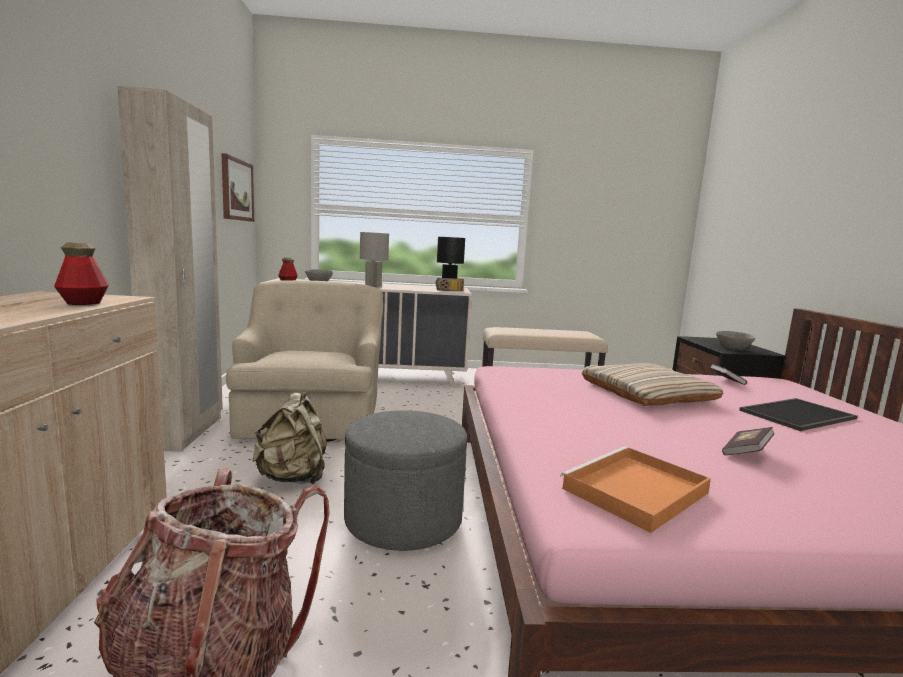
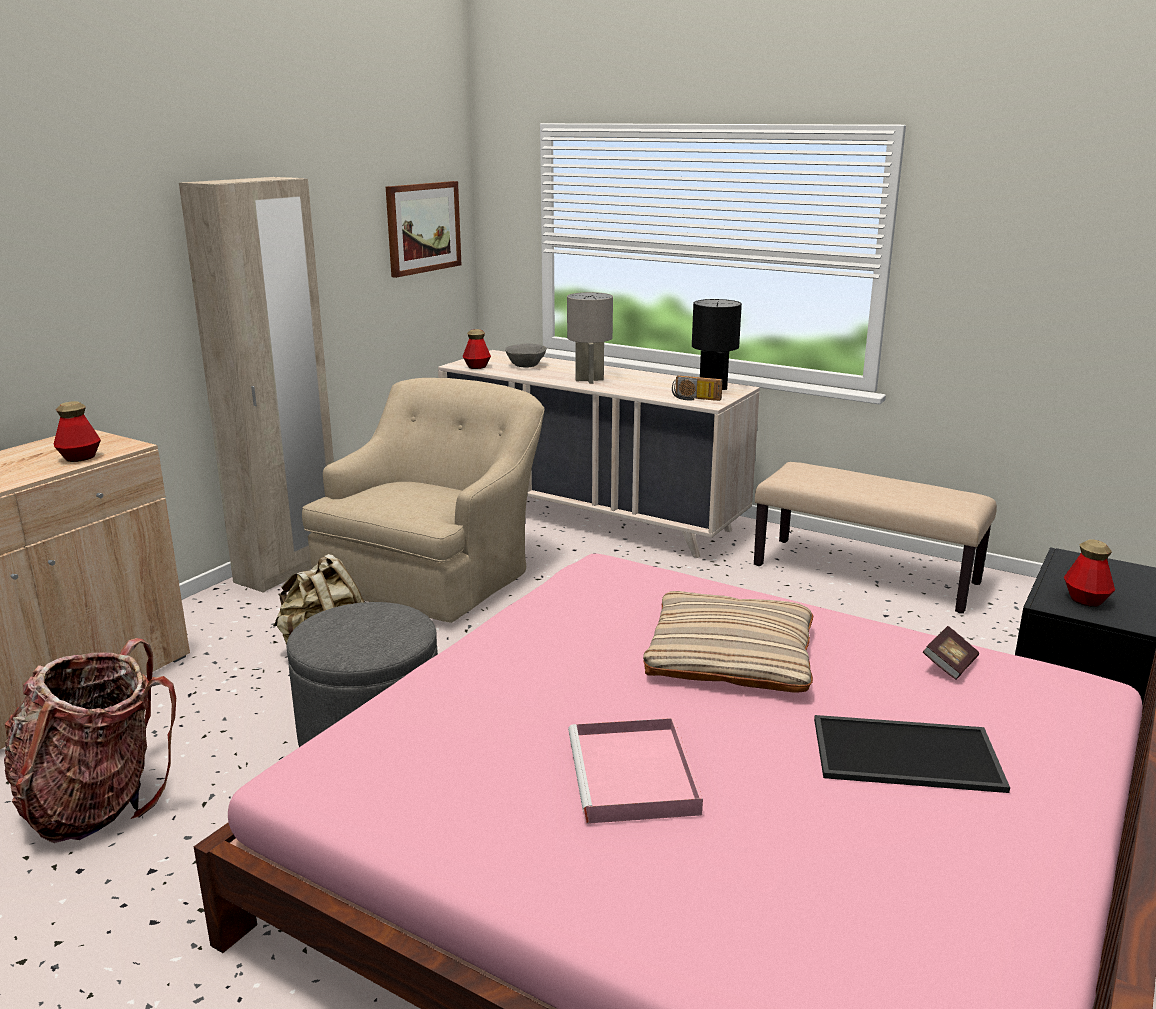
camera: 35 degrees right, 10 degrees up
orange tray [560,446,711,533] -> none
grey bowl [716,331,755,350] -> bottle [1064,540,1115,607]
book [722,427,774,455] -> pink tray [568,718,703,824]

